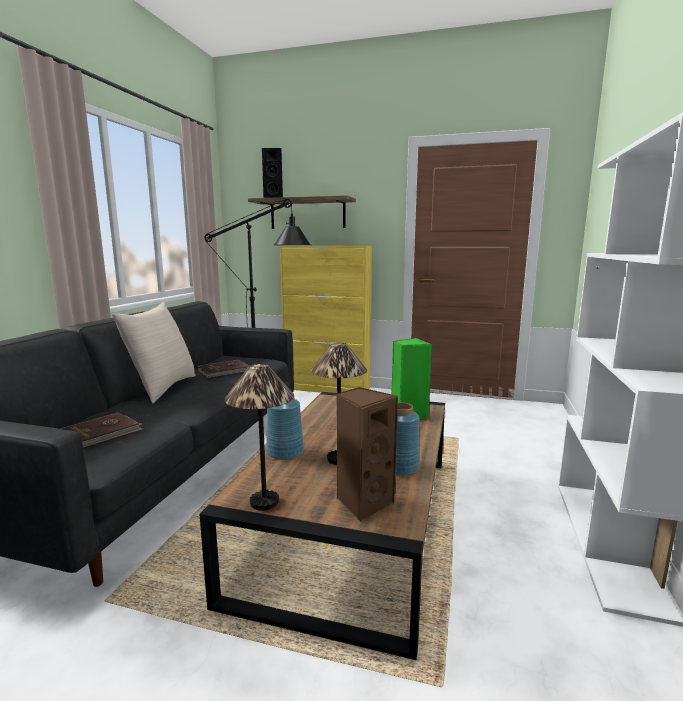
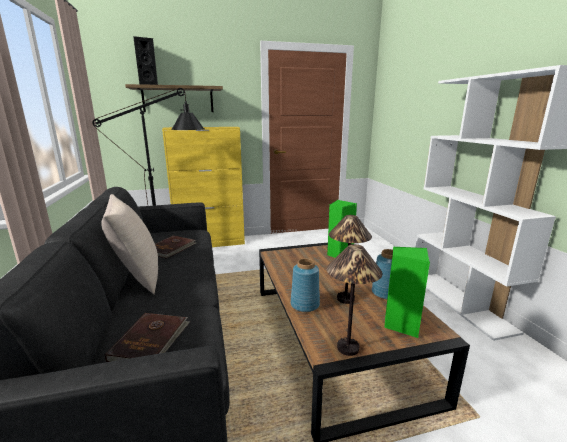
camera: 30 degrees left, 5 degrees up
brown speaker [337,387,398,521] -> green speaker [385,247,430,338]

